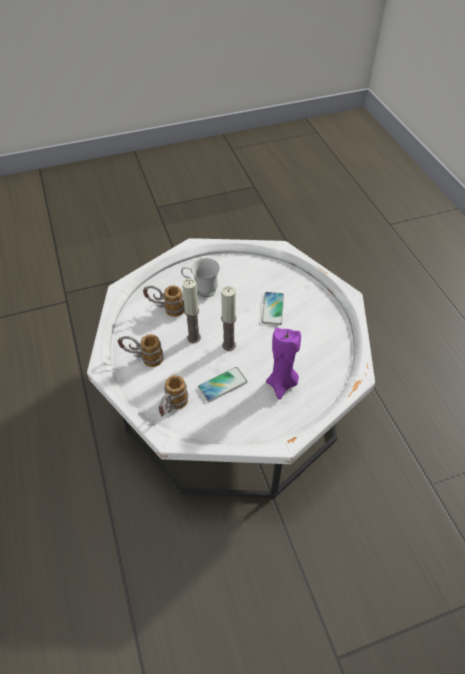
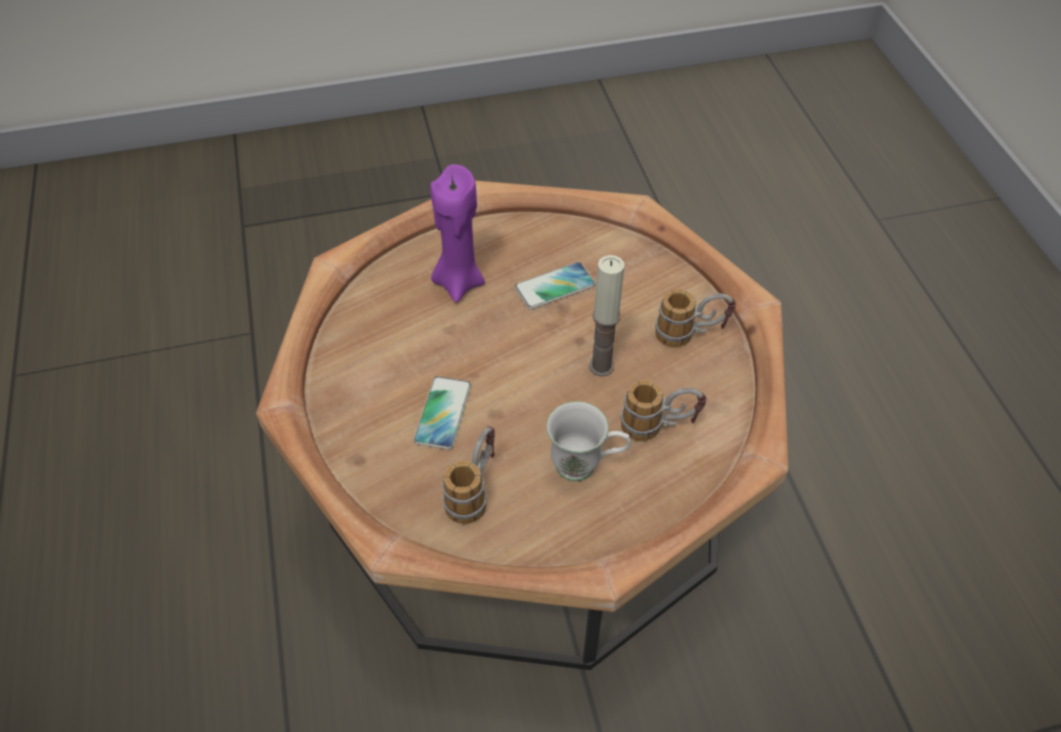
camera: 175 degrees left, 0 degrees up
white coffee table [87,238,375,498] -> brown coffee table [256,180,788,670]
mug [158,375,188,417] -> mug moved to [442,426,495,524]
candle [221,286,236,351] -> none

